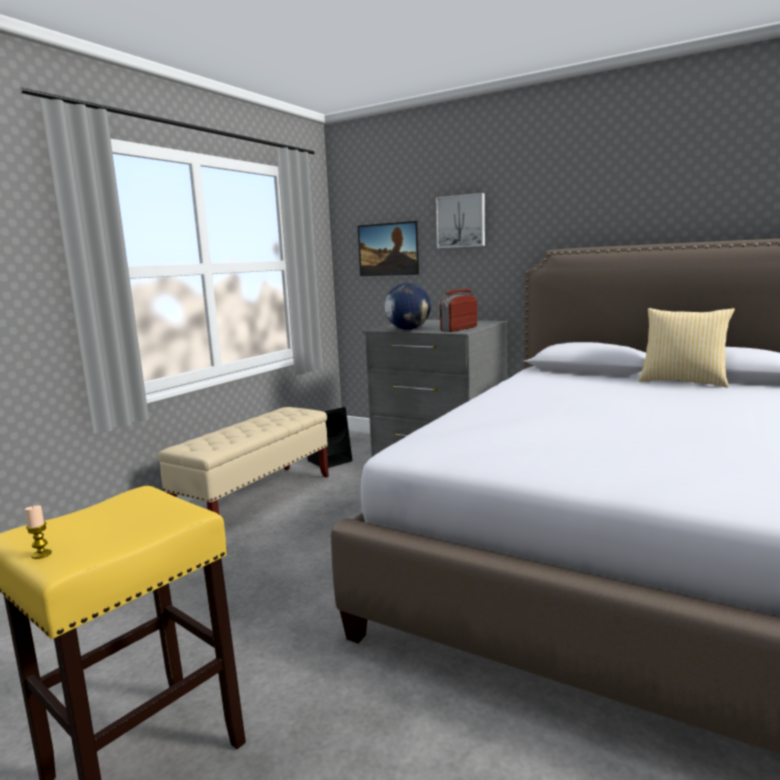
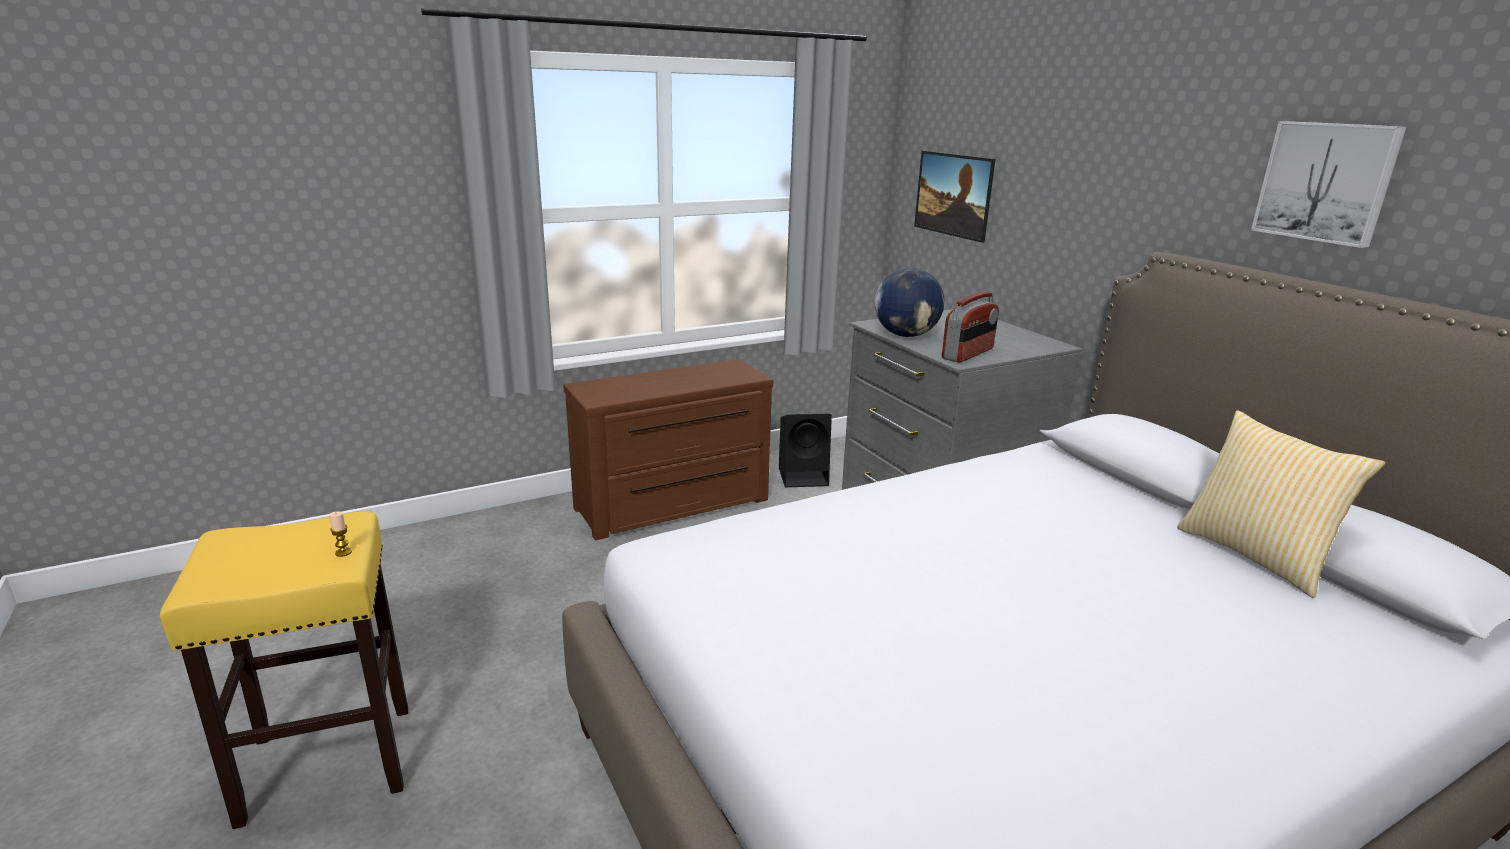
camera: 30 degrees right, 10 degrees up
candle [25,505,52,559] -> candle moved to [329,511,352,557]
beige bench [158,407,329,514] -> brown dresser [563,359,773,540]
picture [436,193,485,248] -> picture moved to [1251,121,1406,248]
radio [440,289,477,332] -> radio turned 150 degrees clockwise [942,292,999,363]

